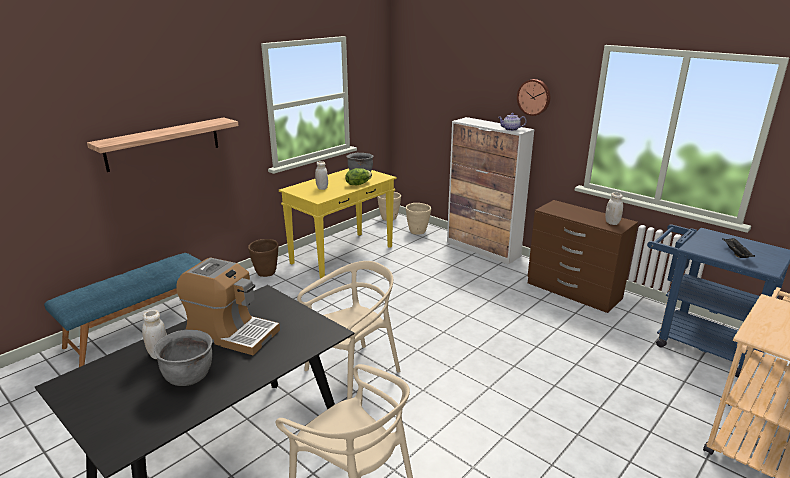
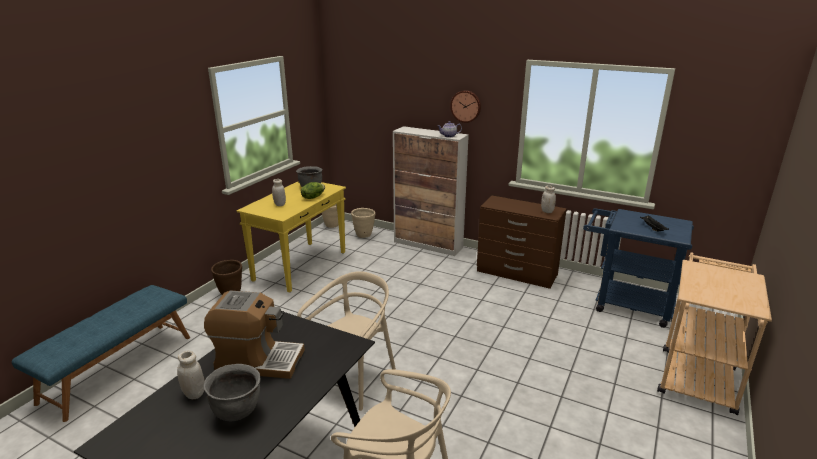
camera: 15 degrees left, 0 degrees up
shelf [87,117,239,172] -> none

